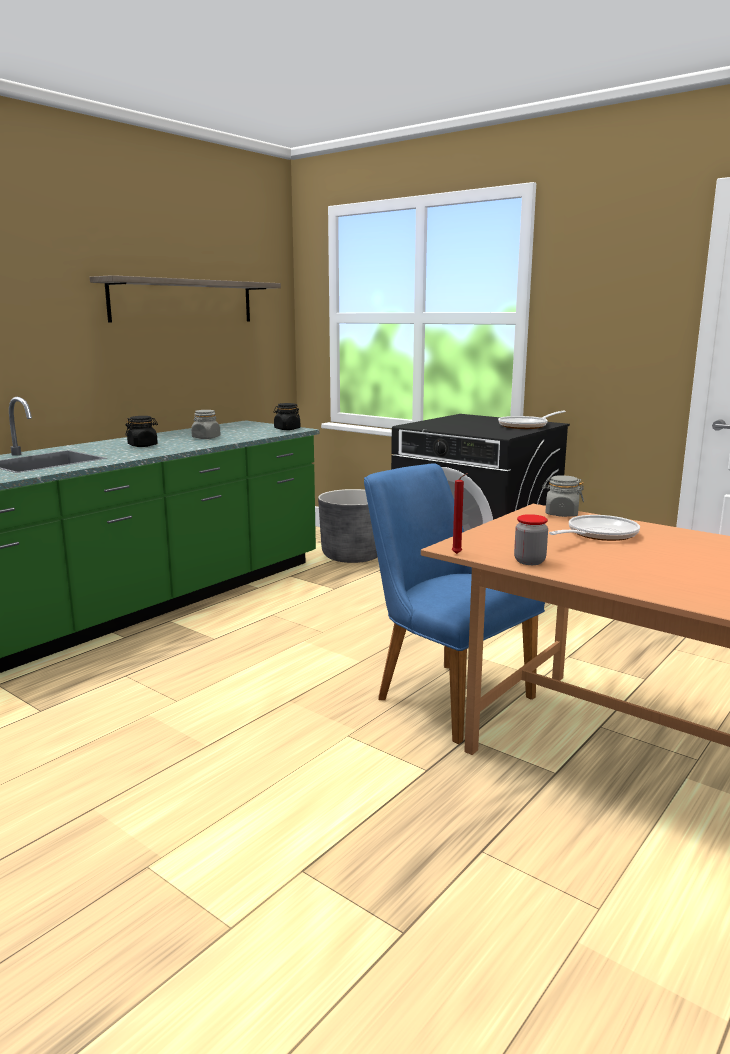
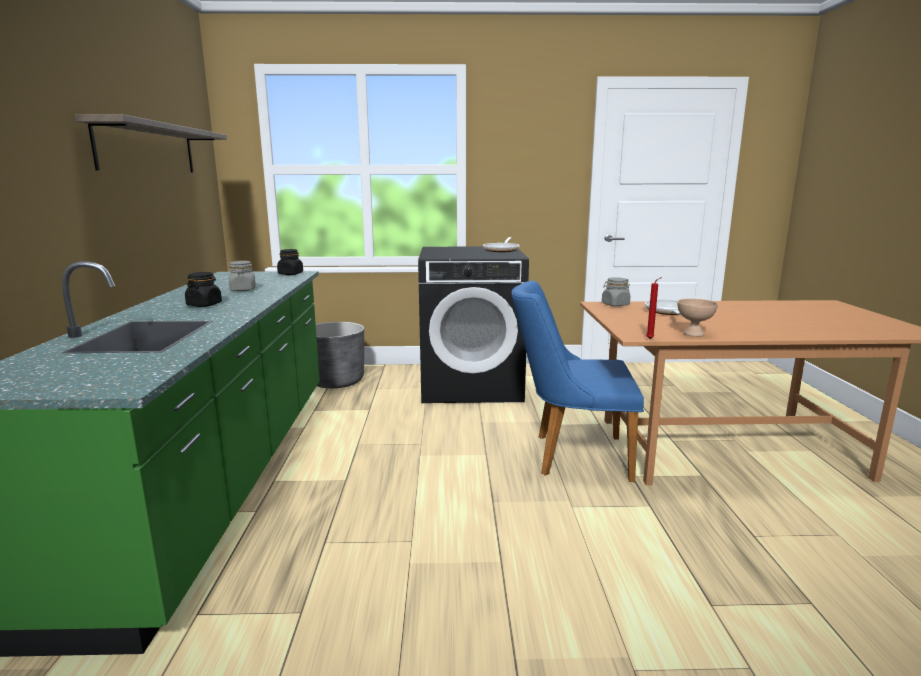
camera: 40 degrees left, 0 degrees up
jar [514,514,548,565] -> beige bowl [677,299,718,337]

